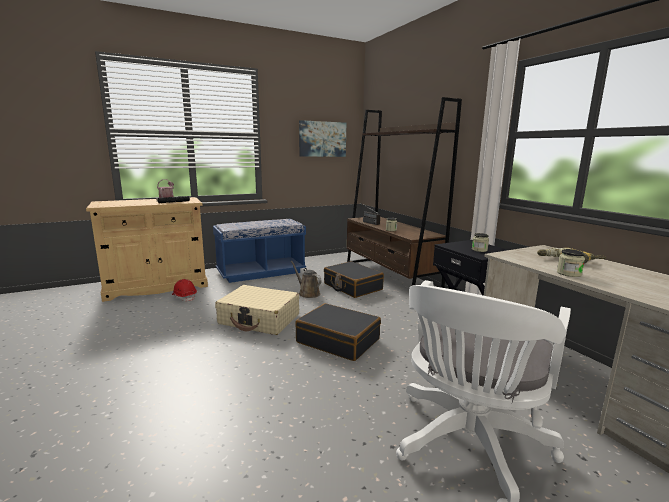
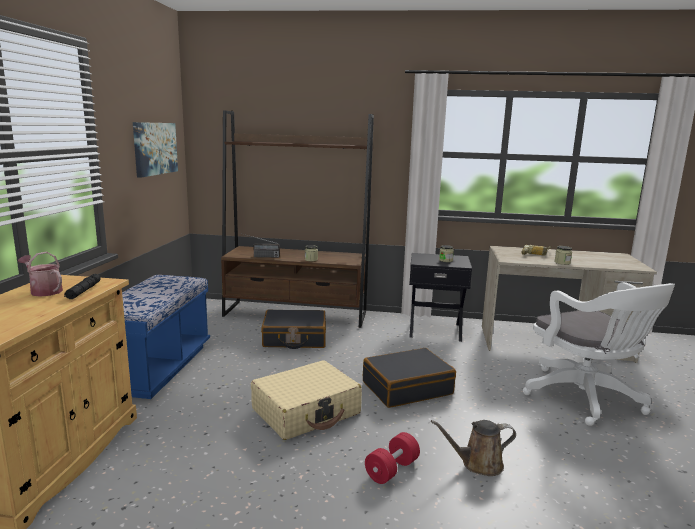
camera: 55 degrees left, 0 degrees up
red hard hat [172,279,197,301] -> none
brown watering can [291,261,322,298] -> brown watering can moved to [431,420,516,476]
none -> red dumbbell [365,432,420,484]

